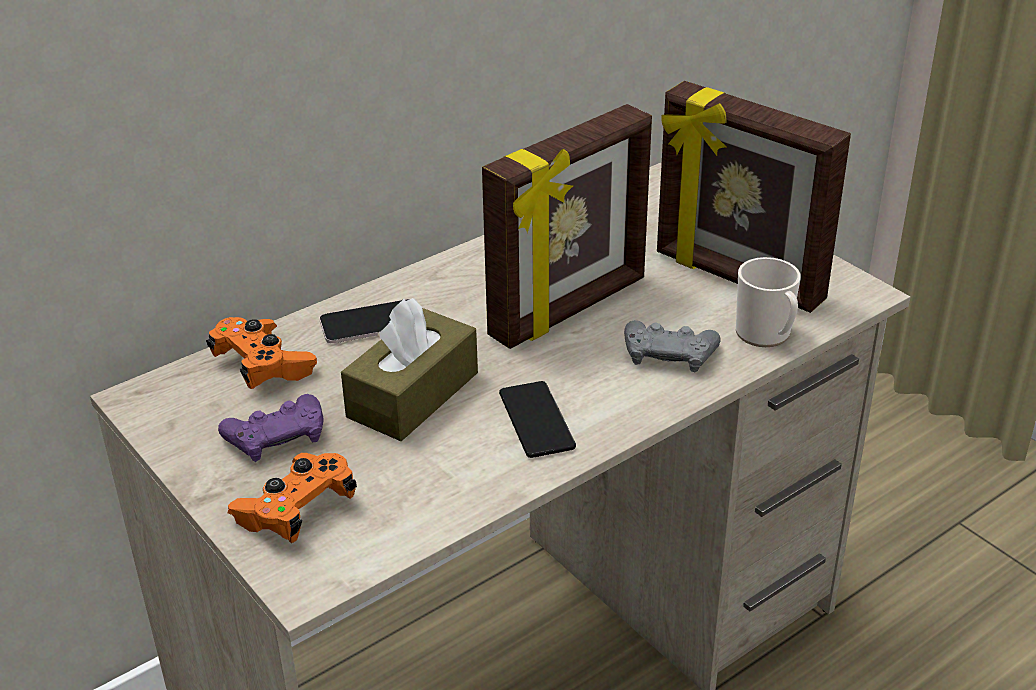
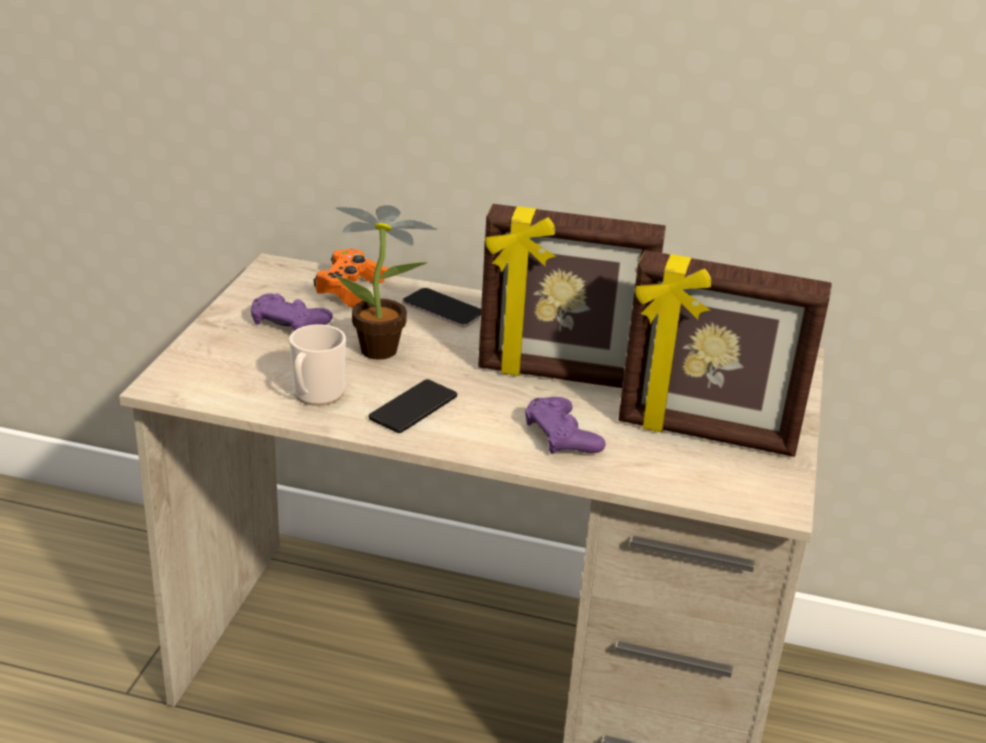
camera: 50 degrees right, 5 degrees down
orange game controller [228,453,357,543] -> none
brown tissue box [341,298,478,441] -> potted plant [335,205,437,360]
grey game controller [624,320,721,373] -> purple game controller [525,397,606,454]
picture frame [657,81,851,313] -> picture frame turned 75 degrees counterclockwise [618,250,832,457]
mug [736,257,800,347] -> mug moved to [289,324,346,406]

